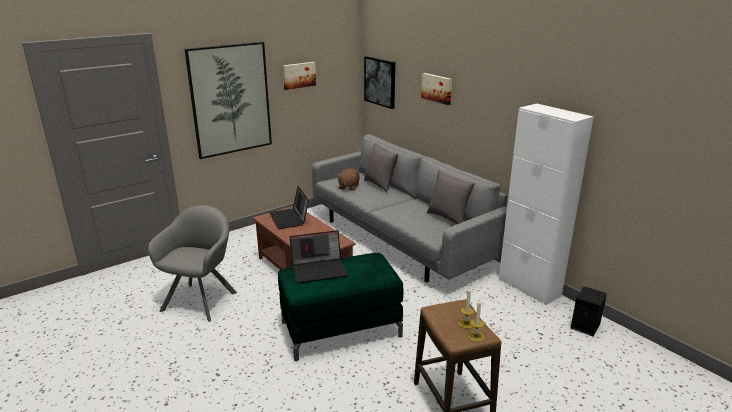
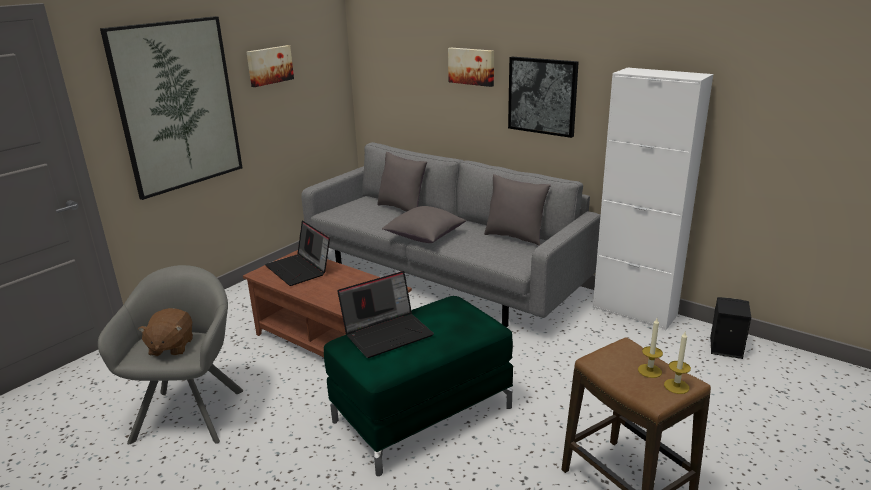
camera: 15 degrees left, 0 degrees up
brown plush toy [337,168,360,191] -> brown plush toy moved to [138,308,193,356]
picture [364,56,395,109] -> picture moved to [508,57,579,138]
none -> grey pillow [382,206,466,243]

